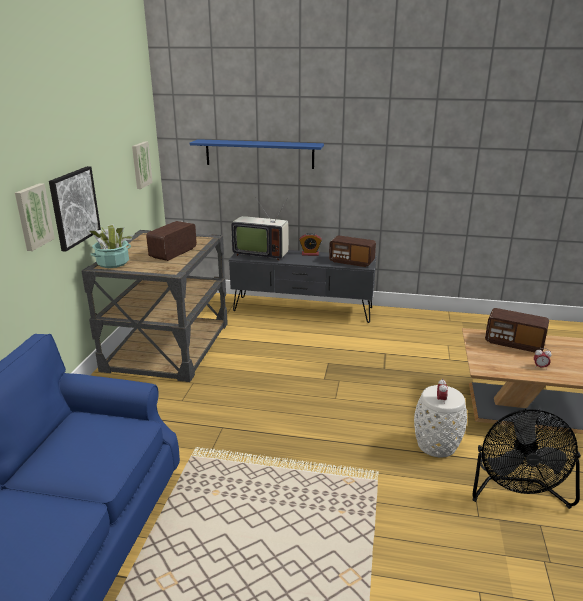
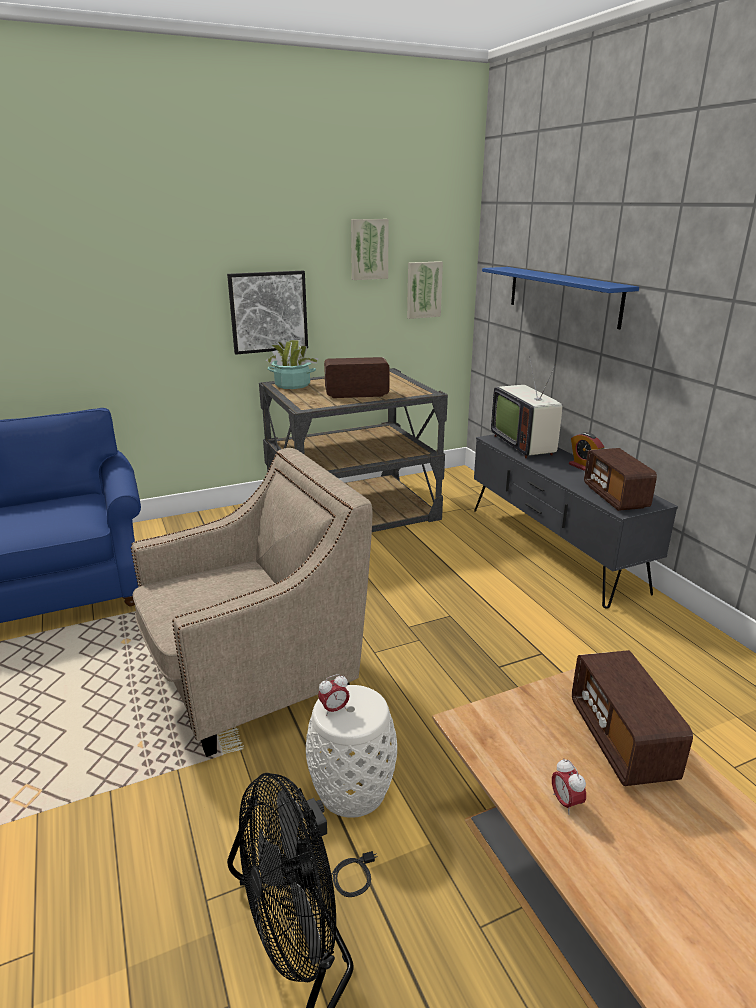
camera: 55 degrees right, 0 degrees up
picture [15,183,55,251] -> picture moved to [351,219,389,280]
none -> beige armchair [131,448,372,757]

